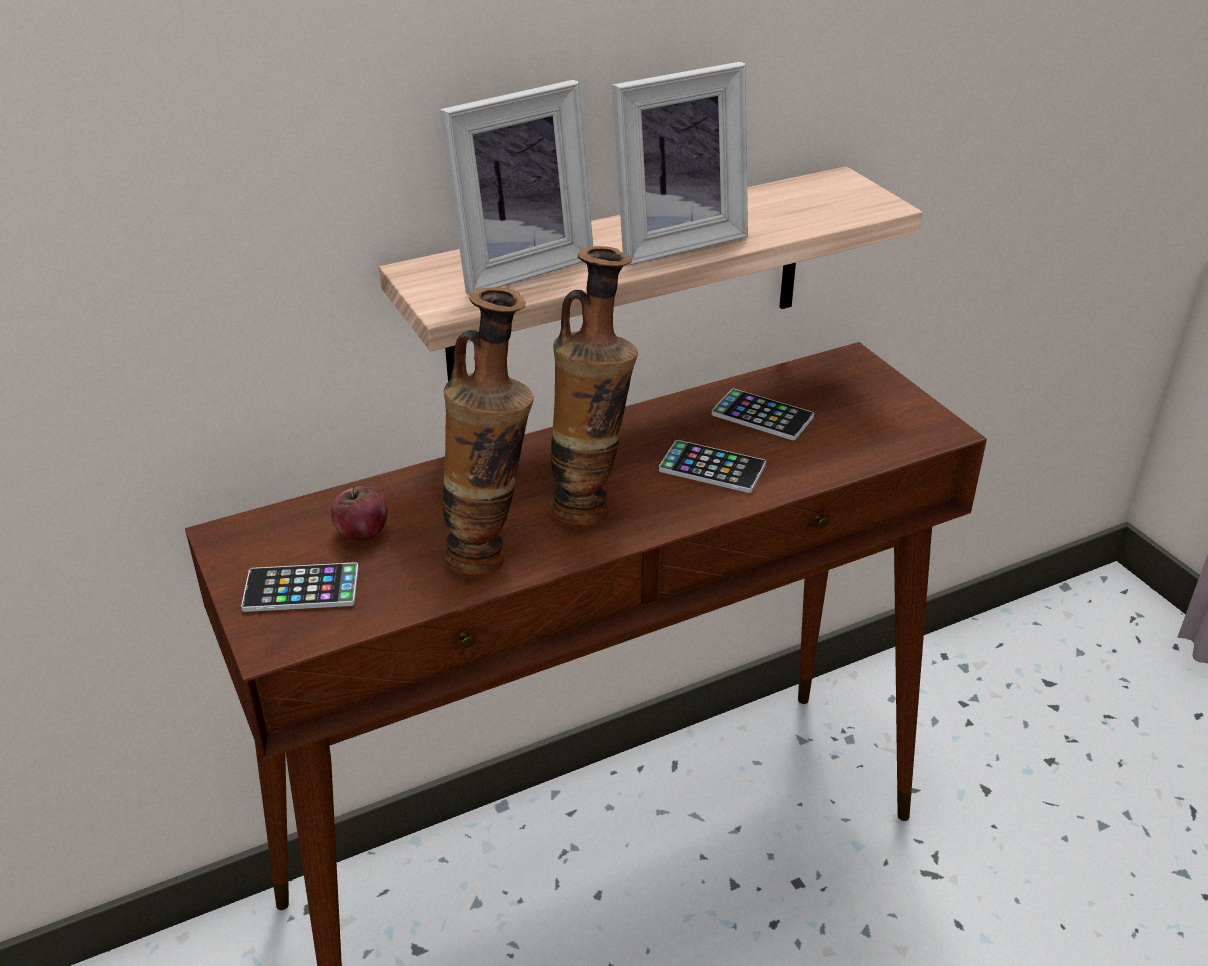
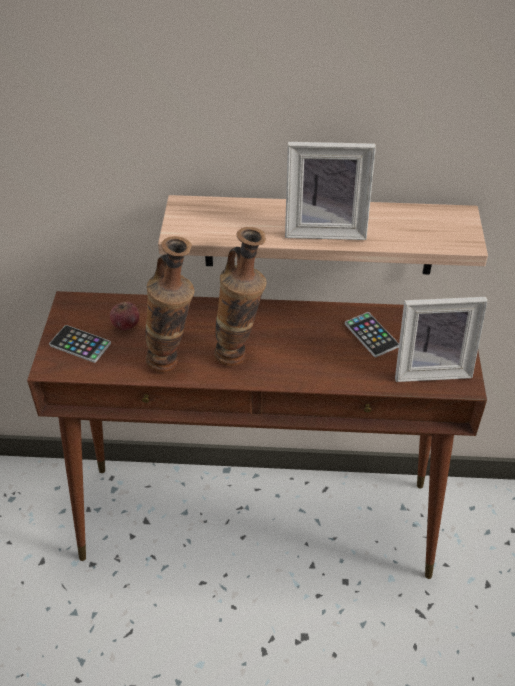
camera: 30 degrees right, 10 degrees up
picture frame [440,80,593,295] -> picture frame moved to [395,297,488,382]
phone [659,440,766,493] -> none

